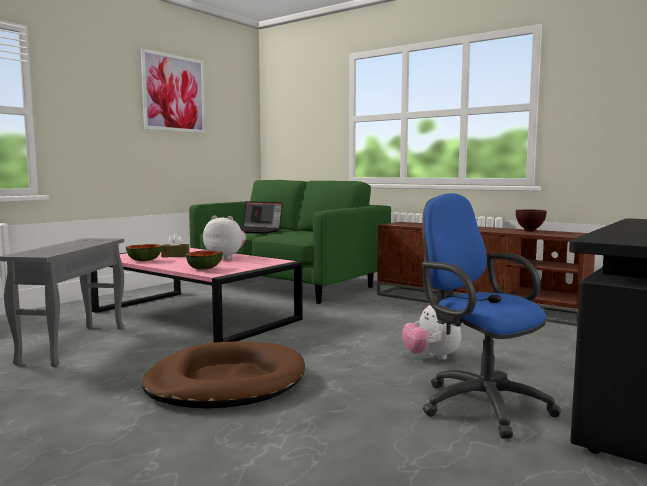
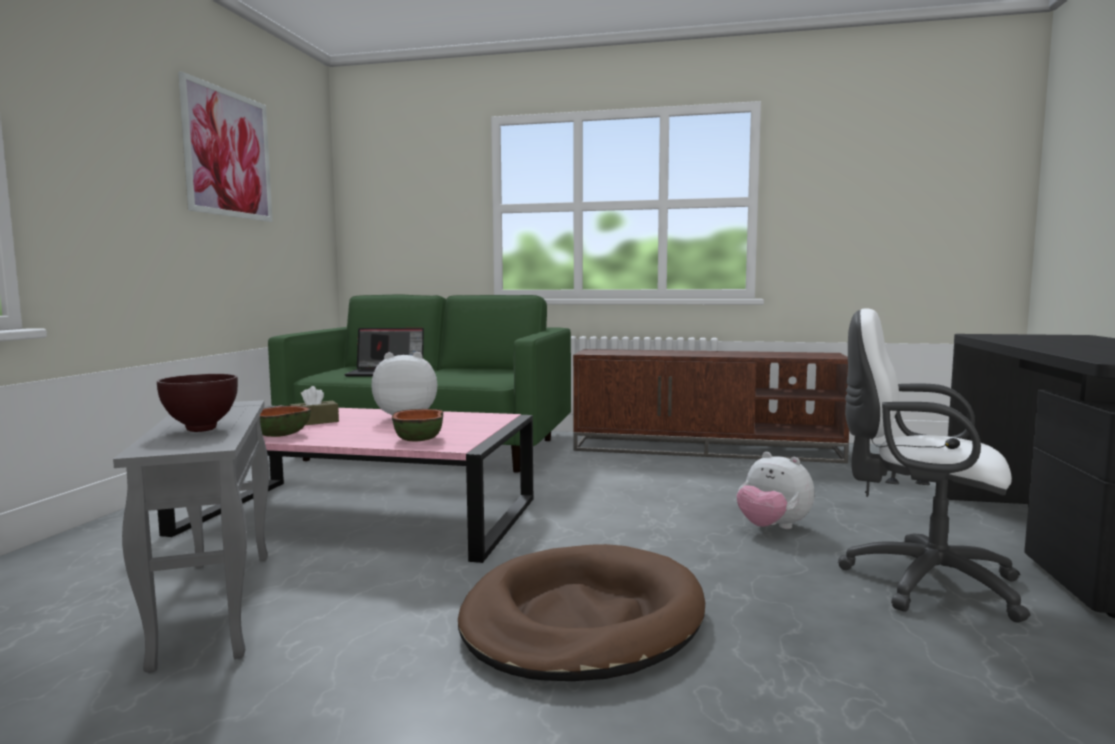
camera: 25 degrees left, 0 degrees up
blue office chair [422,193,561,439] -> white office chair [838,308,1030,622]
brown bowl [516,209,546,232] -> brown bowl moved to [157,374,238,432]

